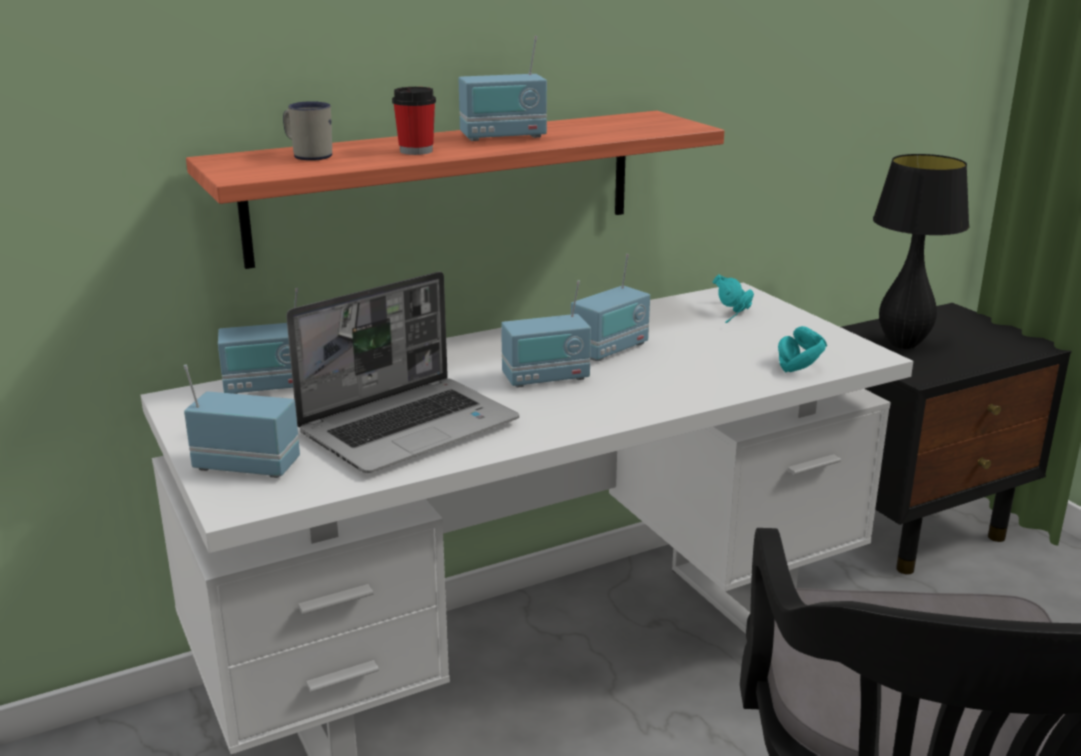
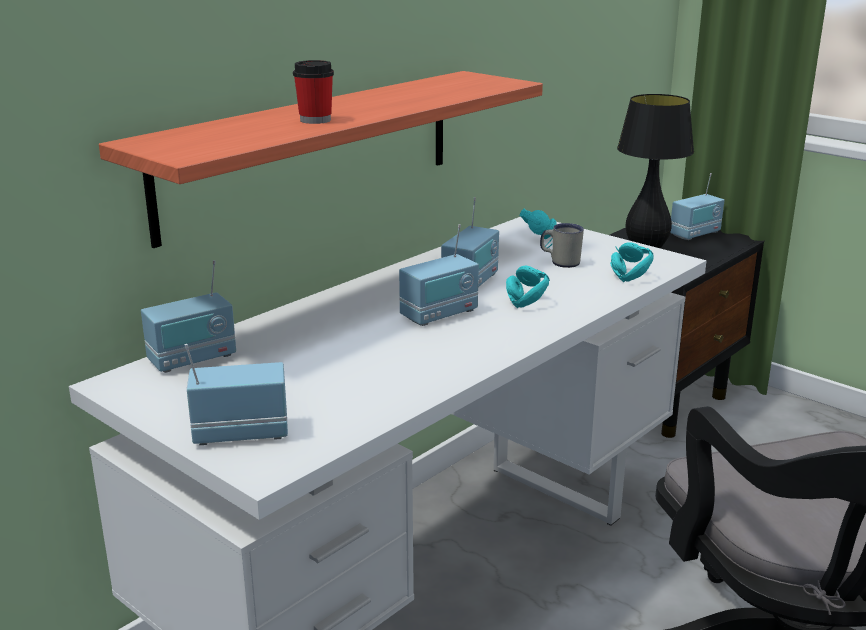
camera: 20 degrees left, 0 degrees up
white mug [283,101,332,161] -> white mug moved to [540,223,584,268]
laptop [286,272,519,473] -> none
radio [459,36,547,141] -> radio moved to [670,173,725,240]
none -> turquoise headphones [506,266,550,308]

